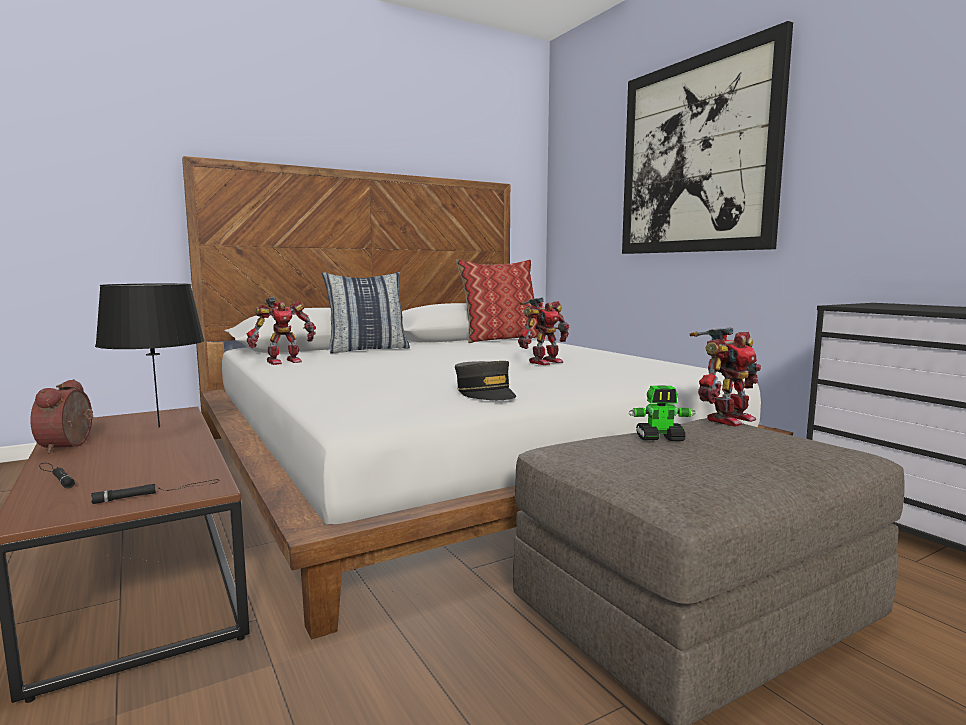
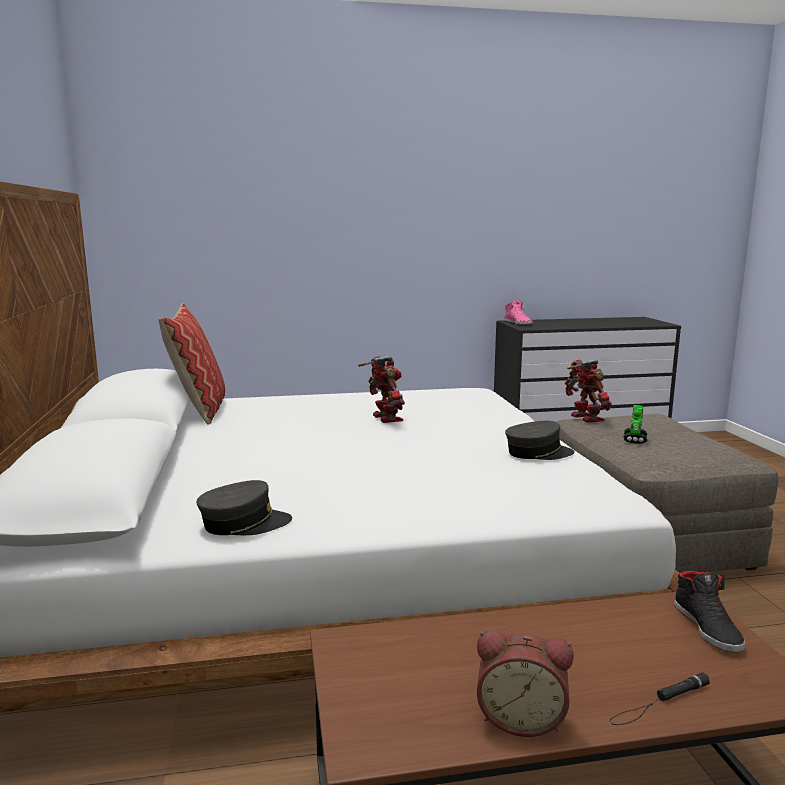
camera: 70 degrees left, 5 degrees up
black flashlight [91,479,219,504] -> black shoe [674,571,745,652]
black table lamp [95,283,205,427] -> none
toy robot [246,297,316,365] -> grey cap [196,480,292,535]
pillow [321,272,410,354] -> none
picture [622,21,793,254] -> none
none -> pink shoe [504,300,533,325]

